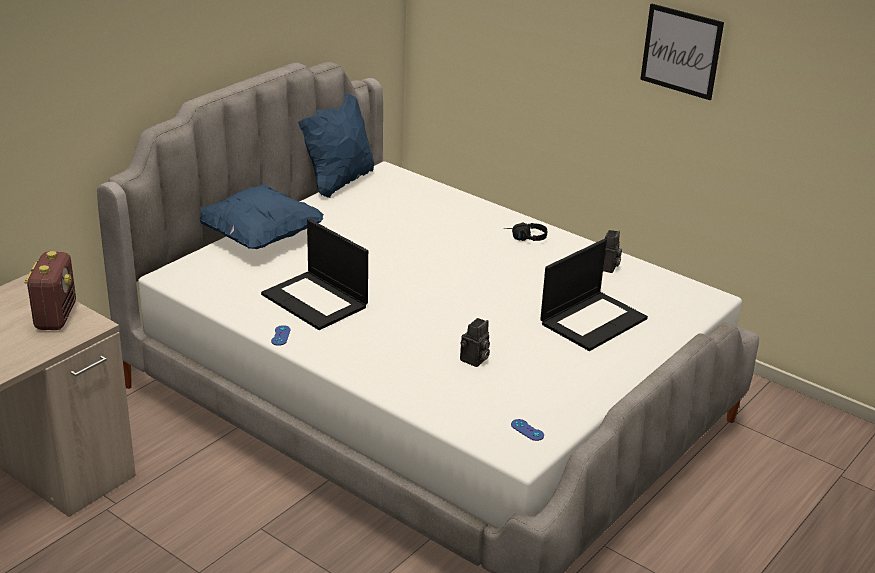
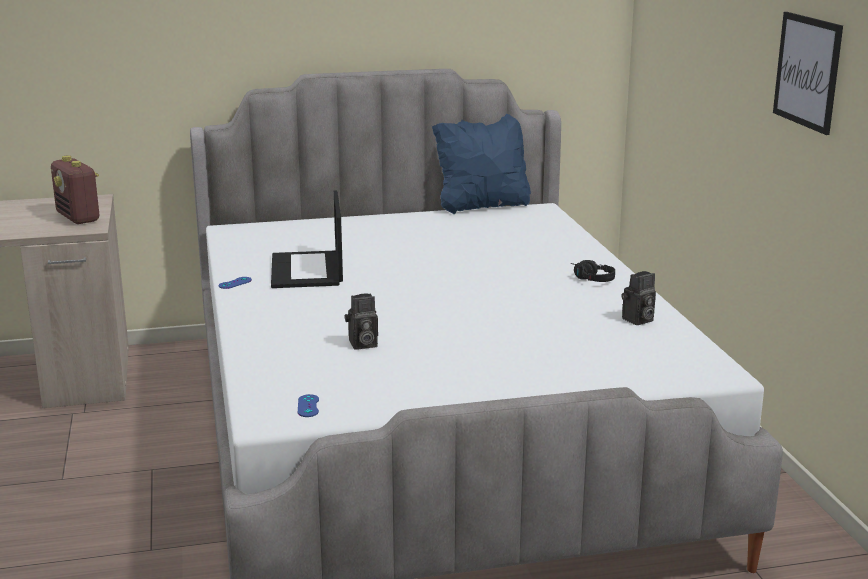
camera: 40 degrees right, 10 degrees down
radio [24,251,76,330] -> radio turned 105 degrees clockwise [51,155,99,224]
blue pillow [200,184,324,249] -> none
laptop [540,239,648,351] -> none

